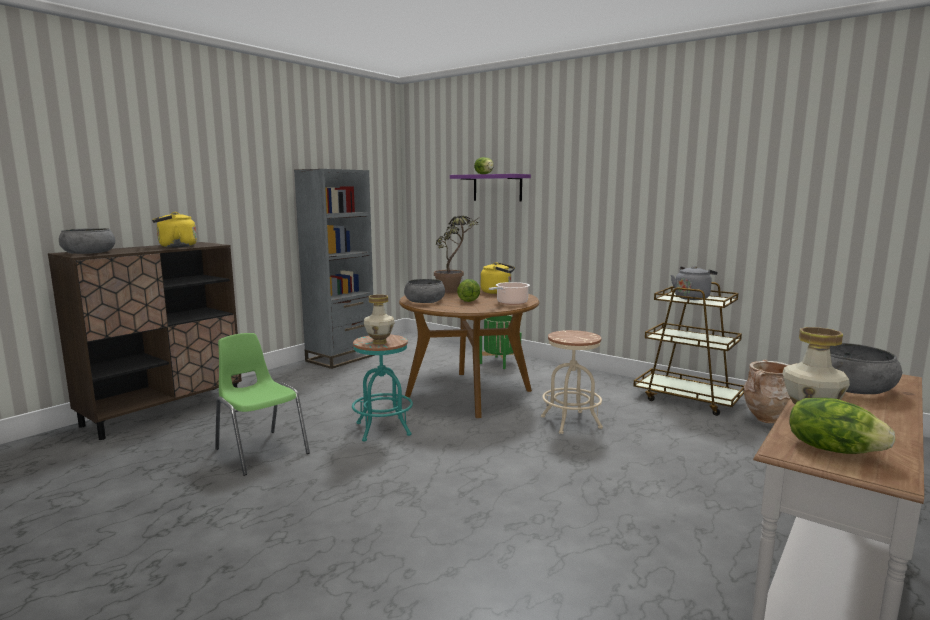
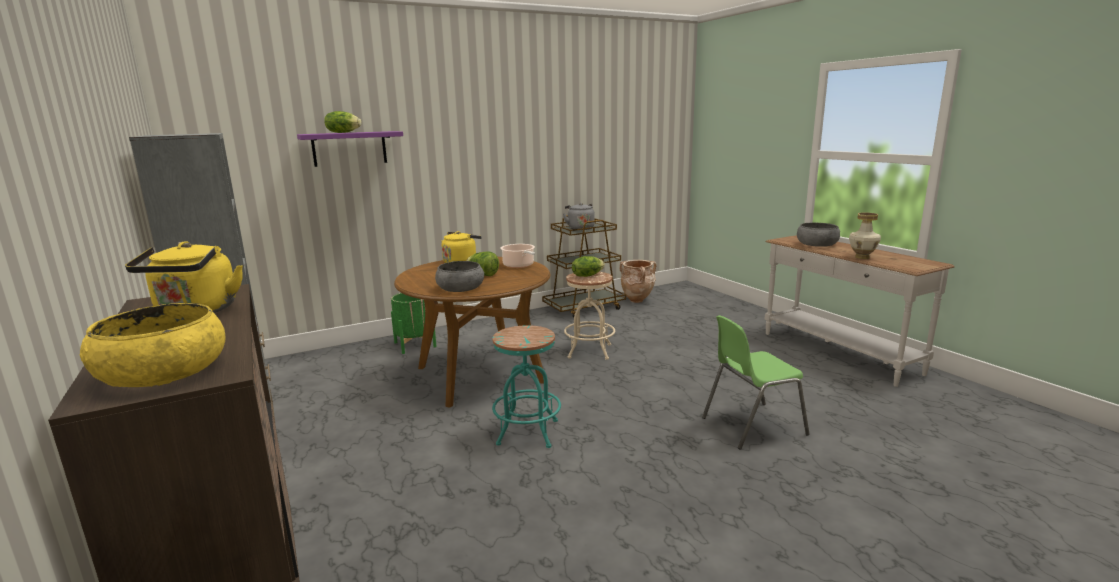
camera: 65 degrees left, 5 degrees up
grey bowl [59,228,115,254] -> yellow bowl [79,303,226,387]
green chair [215,333,310,476] -> green chair moved to [702,315,809,450]
vase [364,294,395,344] -> none
potted plant [434,216,481,293] -> none
lettuce [789,398,896,454] -> lettuce moved to [572,256,605,277]

